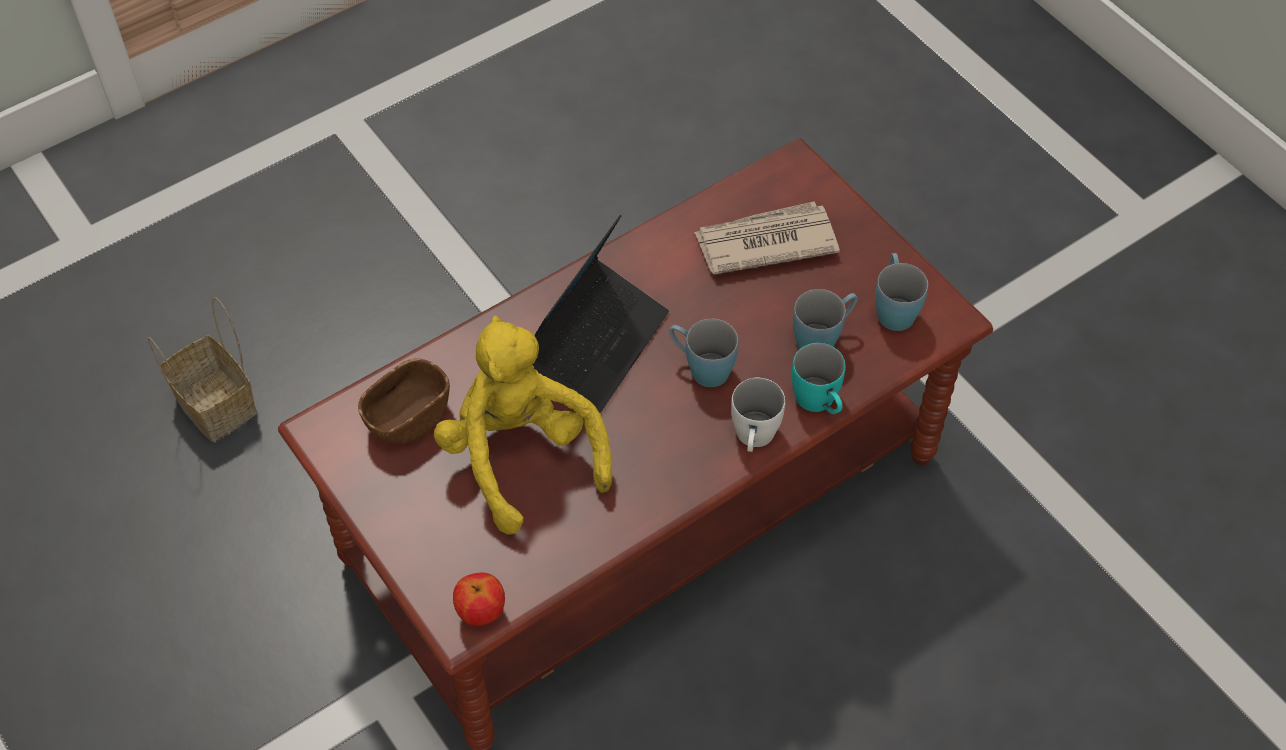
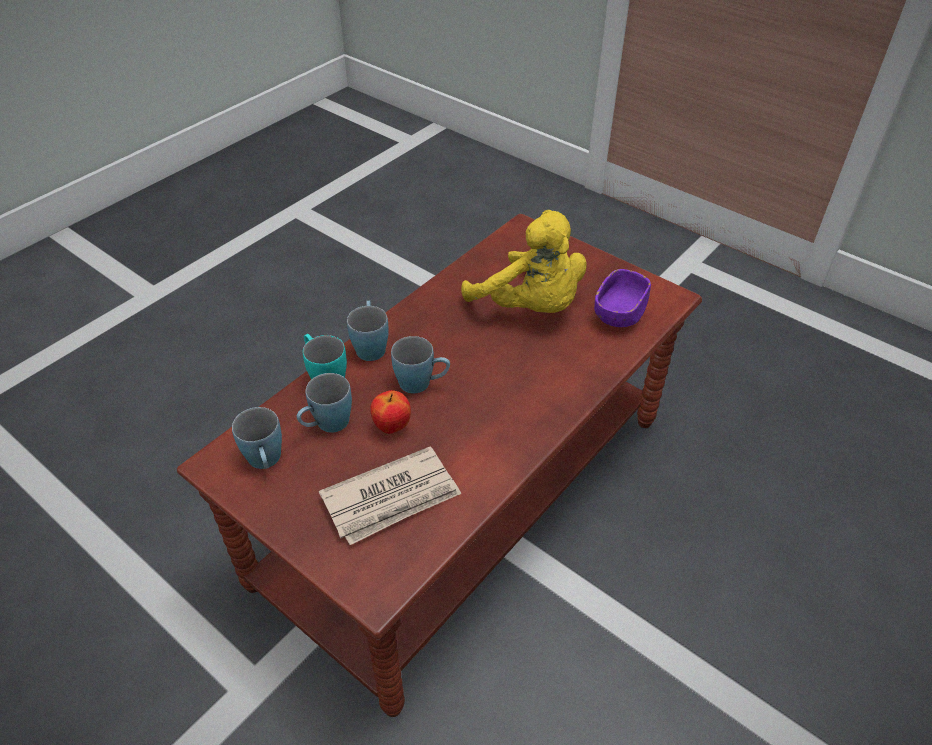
camera: 165 degrees right, 10 degrees down
basket [148,297,257,442] -> none
brown bowl [358,358,450,444] -> purple bowl [594,269,651,327]
apple [453,573,505,626] -> apple moved to [370,390,411,434]
laptop [532,215,669,413] -> none
white mug [731,378,785,452] -> blue mug [347,301,389,361]

